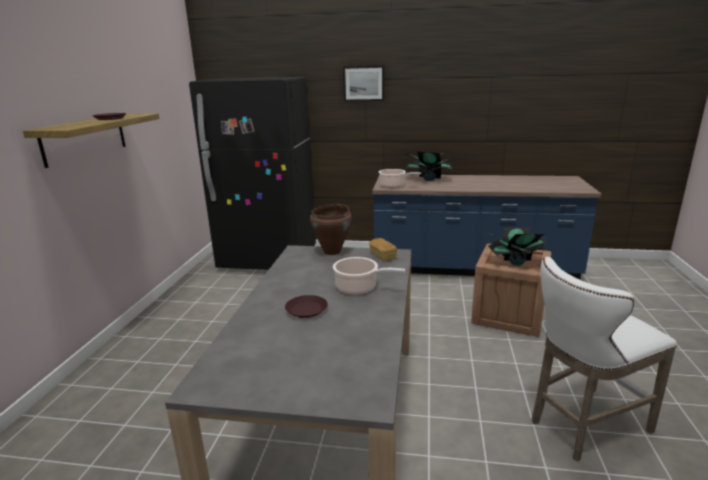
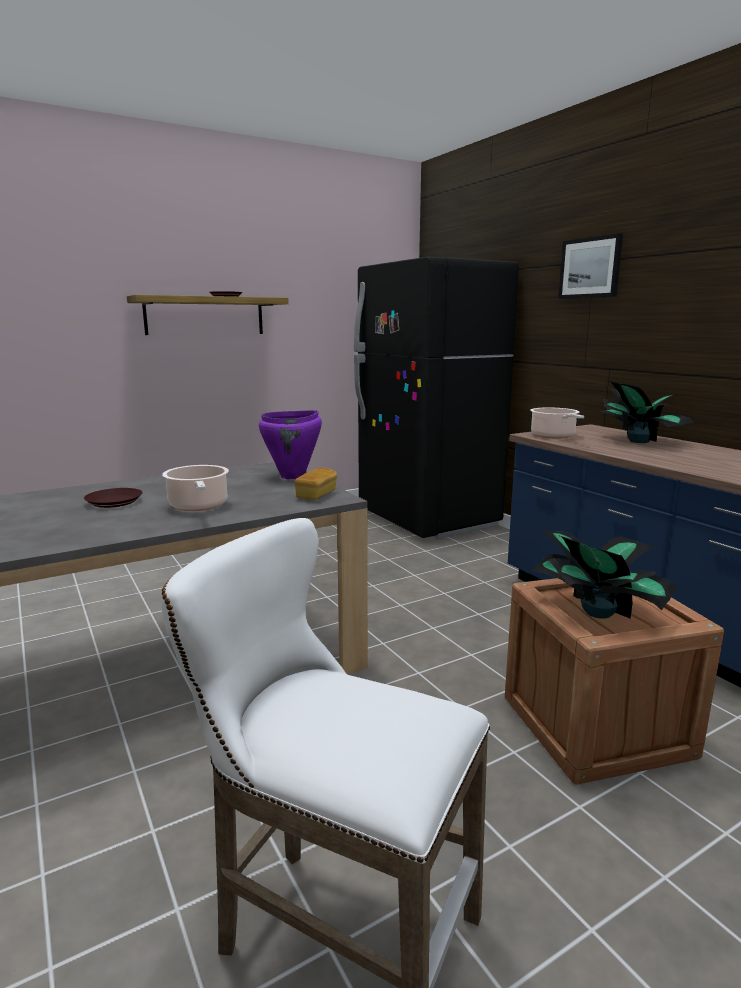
camera: 50 degrees right, 5 degrees down
brown cooking pot [310,204,352,255] -> purple cooking pot [259,410,322,479]

